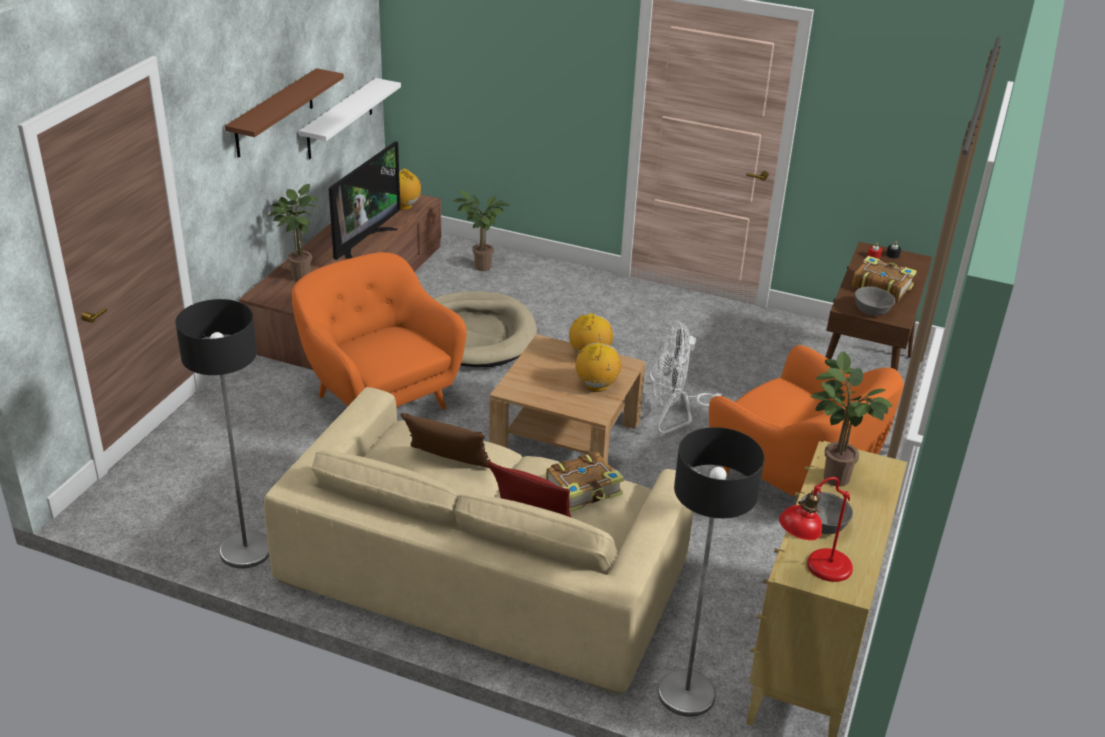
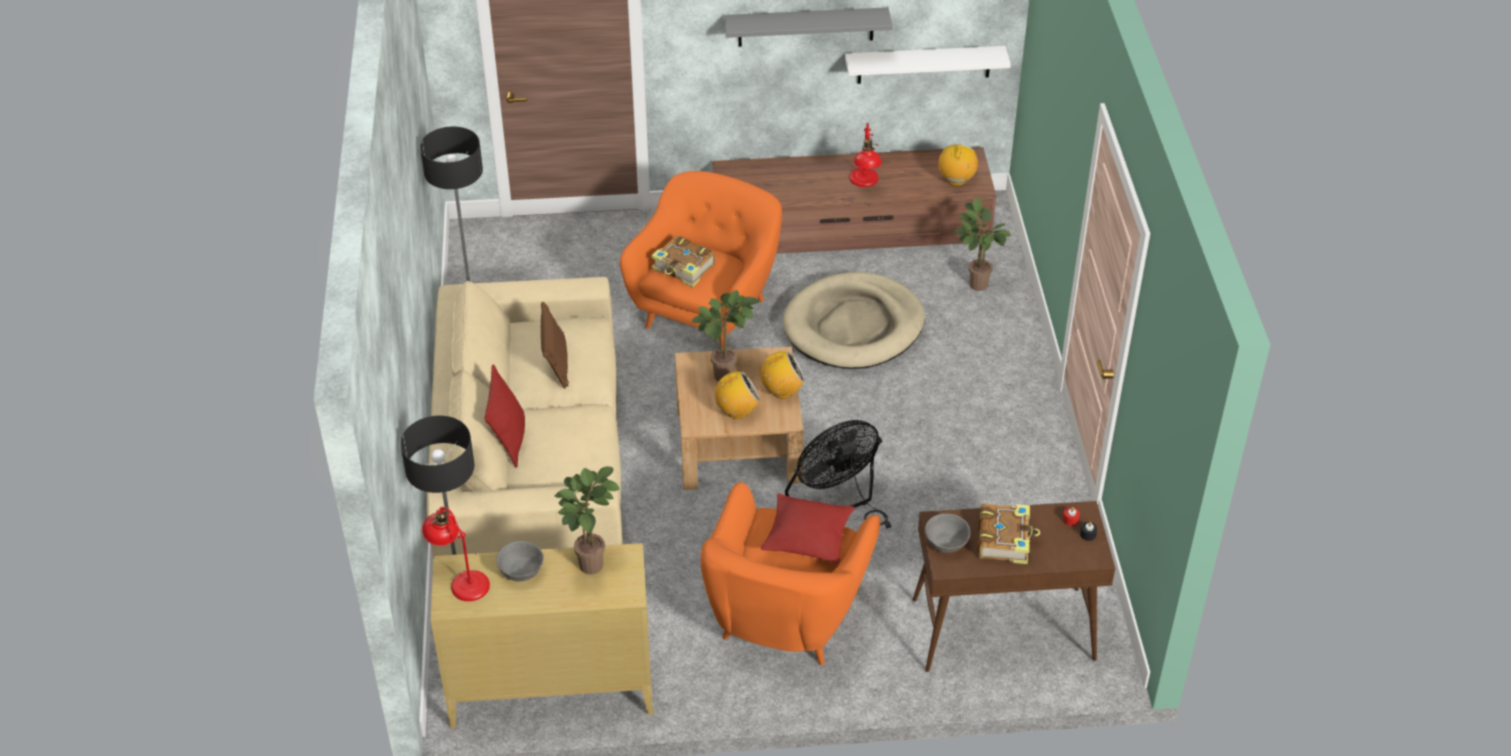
camera: 65 degrees right, 10 degrees up
brown shelf [225,68,344,158] -> grey shelf [724,7,893,47]
potted plant [269,184,318,282] -> potted plant moved to [691,290,759,382]
television [329,141,401,260] -> red table lamp [849,123,882,187]
book [546,452,624,512] -> book moved to [651,236,715,287]
white fan [649,321,722,437] -> black fan [785,420,891,529]
none -> red pillow [761,493,855,563]

